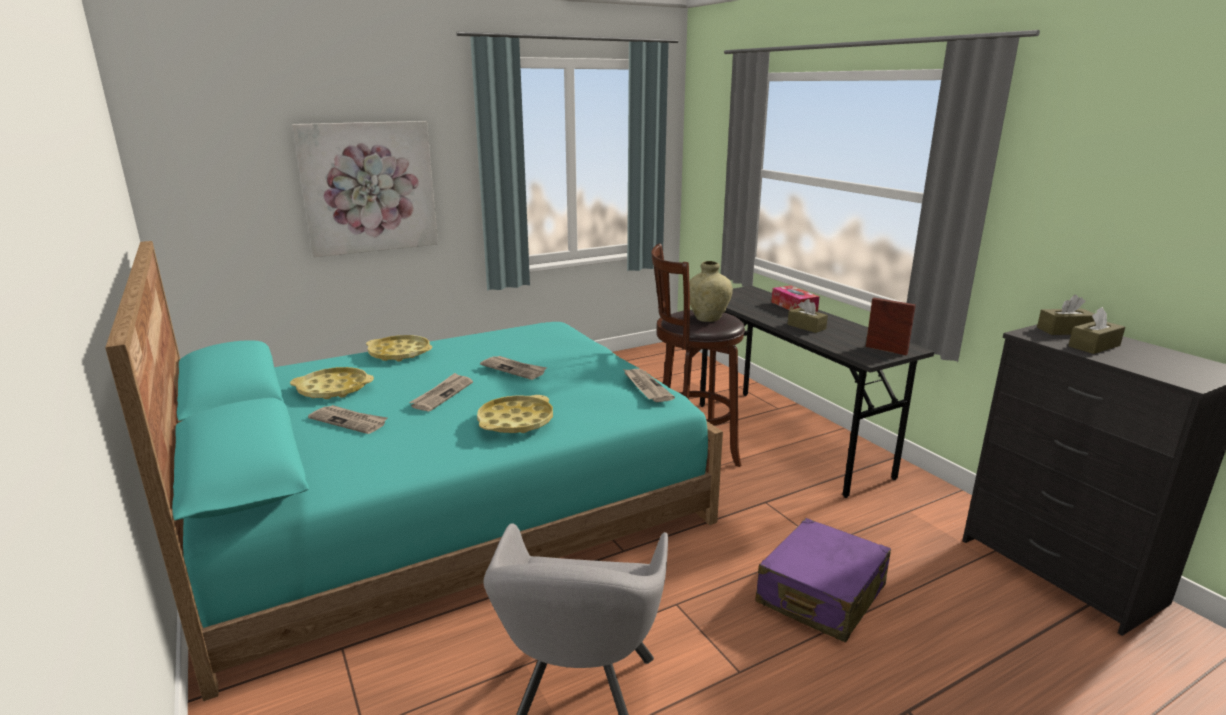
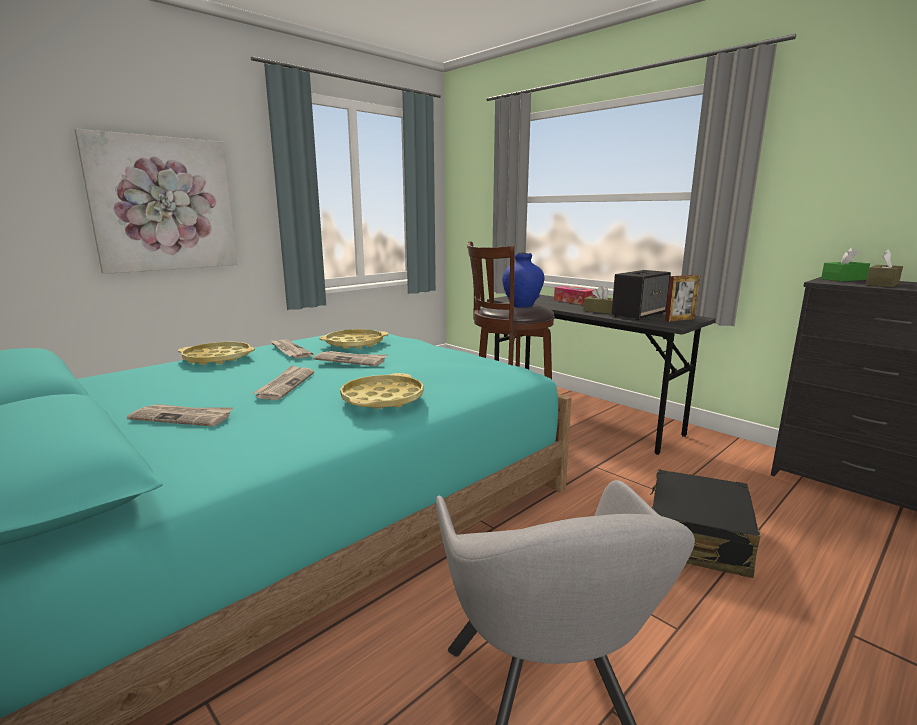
camera: 15 degrees left, 5 degrees down
yellow tray [290,367,374,399] -> yellow tray moved to [319,329,388,349]
newspaper [623,369,675,402] -> newspaper moved to [271,340,313,359]
beige vase [689,261,733,322] -> blue vase [502,252,544,308]
purple suitcase [755,518,891,643] -> black suitcase [650,469,760,578]
picture frame [866,298,916,355] -> picture frame turned 135 degrees clockwise [665,275,701,322]
brown tissue box [1037,295,1094,335] -> green tissue box [821,247,870,282]
none -> speaker [612,270,671,320]

